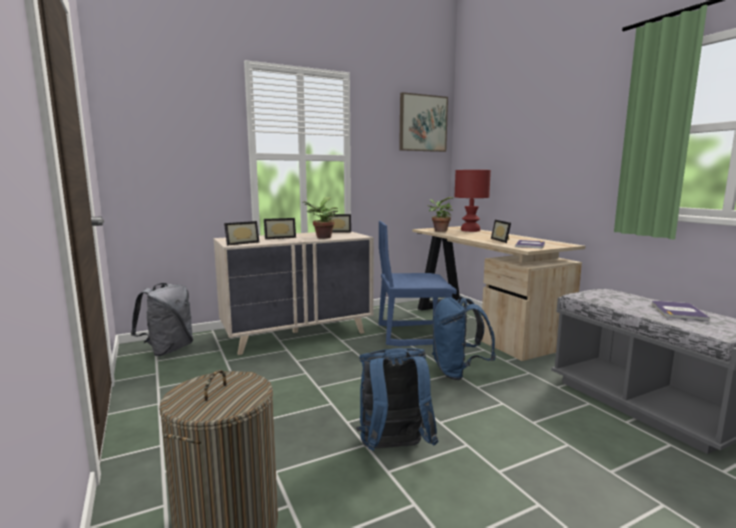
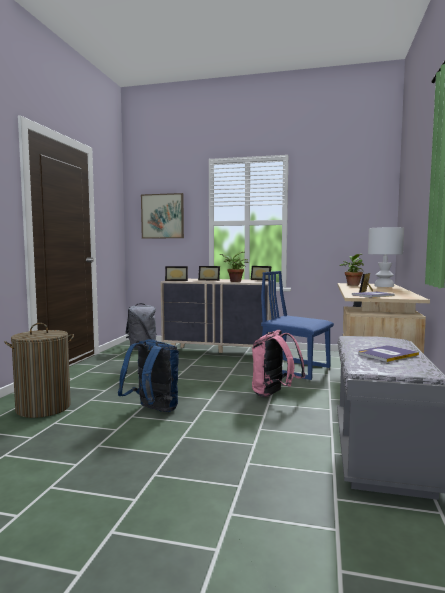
camera: 40 degrees right, 5 degrees down
picture [399,92,448,152] -> picture moved to [141,193,184,239]
blue backpack [432,296,496,380] -> pink backpack [252,330,306,397]
red table lamp [455,170,491,232] -> white table lamp [368,227,404,287]

